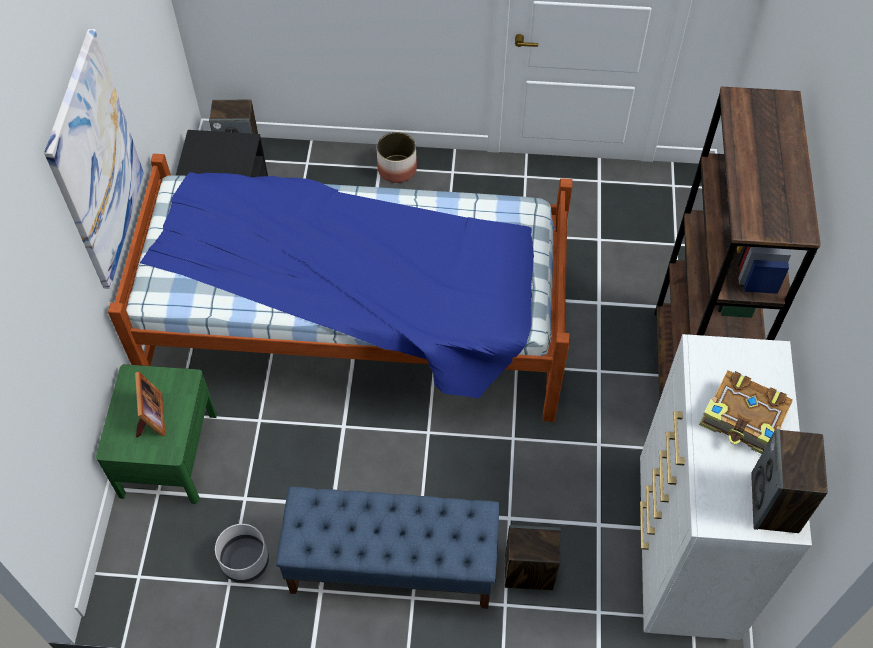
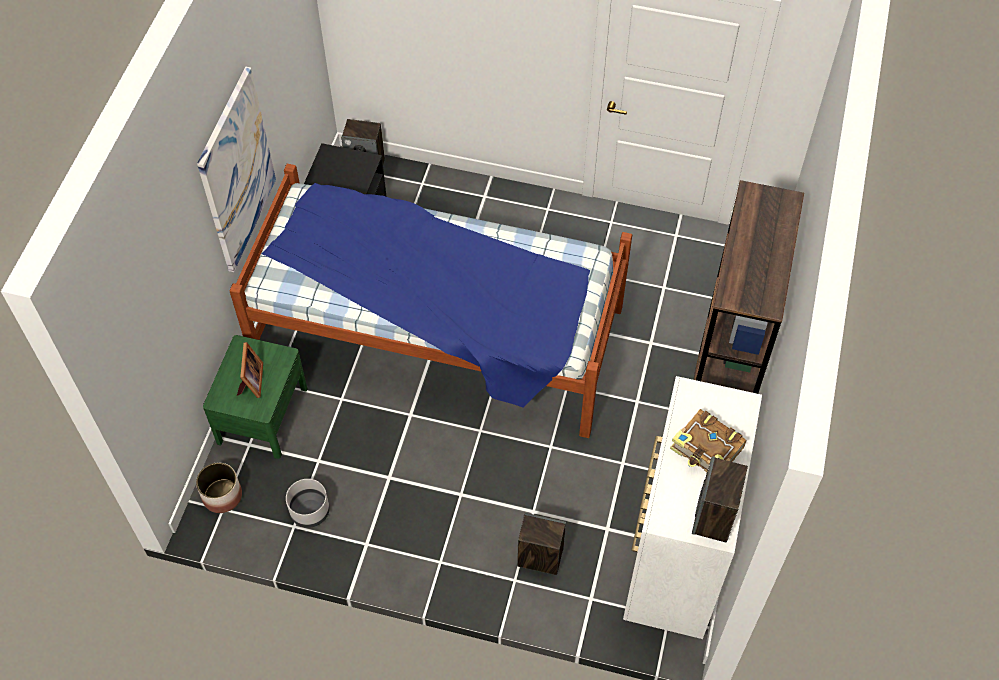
camera: 10 degrees right, 0 degrees up
blue bench [276,487,499,609] -> none
planter [377,132,417,183] -> planter moved to [196,462,242,513]

